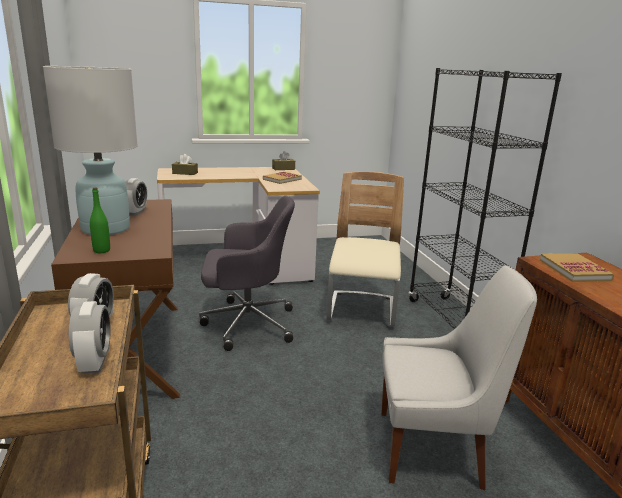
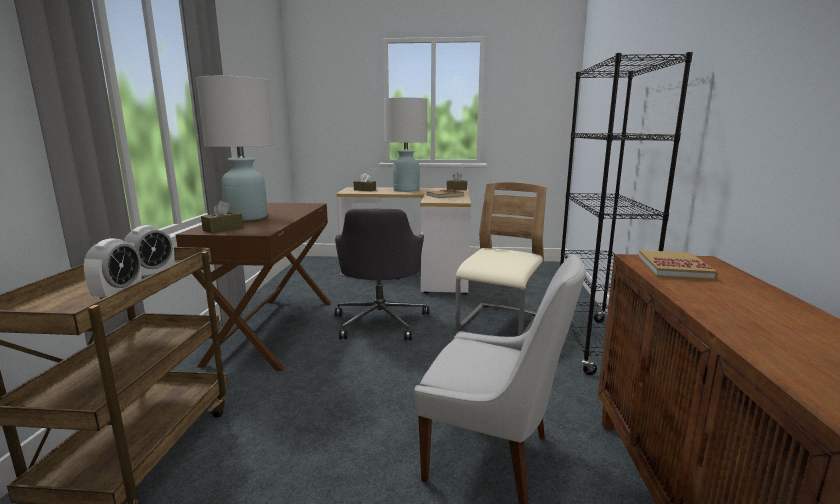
camera: 20 degrees right, 5 degrees down
green bottle [90,188,110,253] -> brown tissue box [201,201,243,233]
alarm clock [125,178,147,216] -> none
grey office chair [199,196,295,351] -> grey office chair turned 75 degrees clockwise [335,209,429,340]
none -> white table lamp [384,97,427,192]

